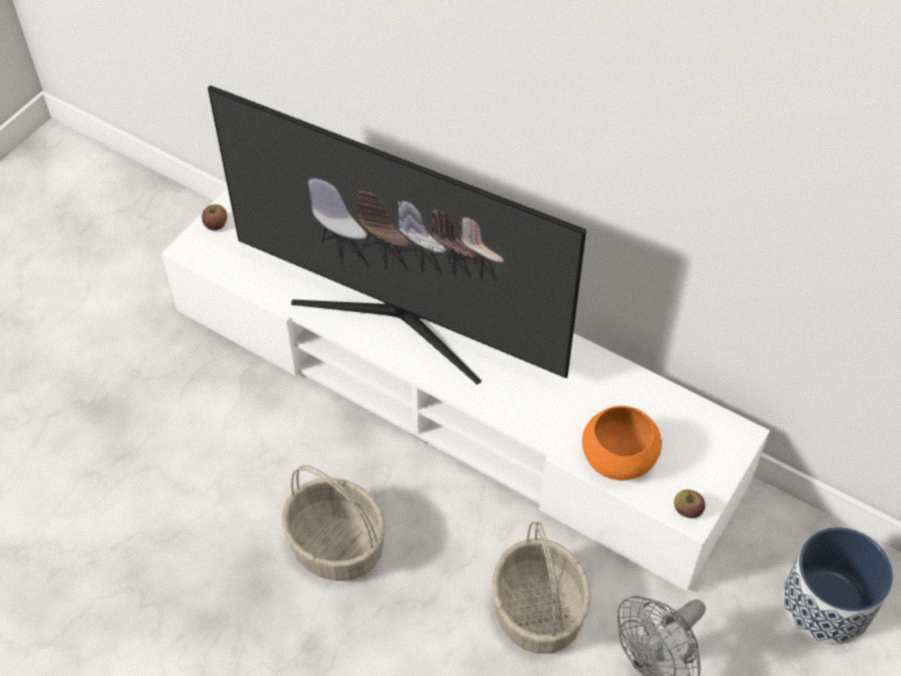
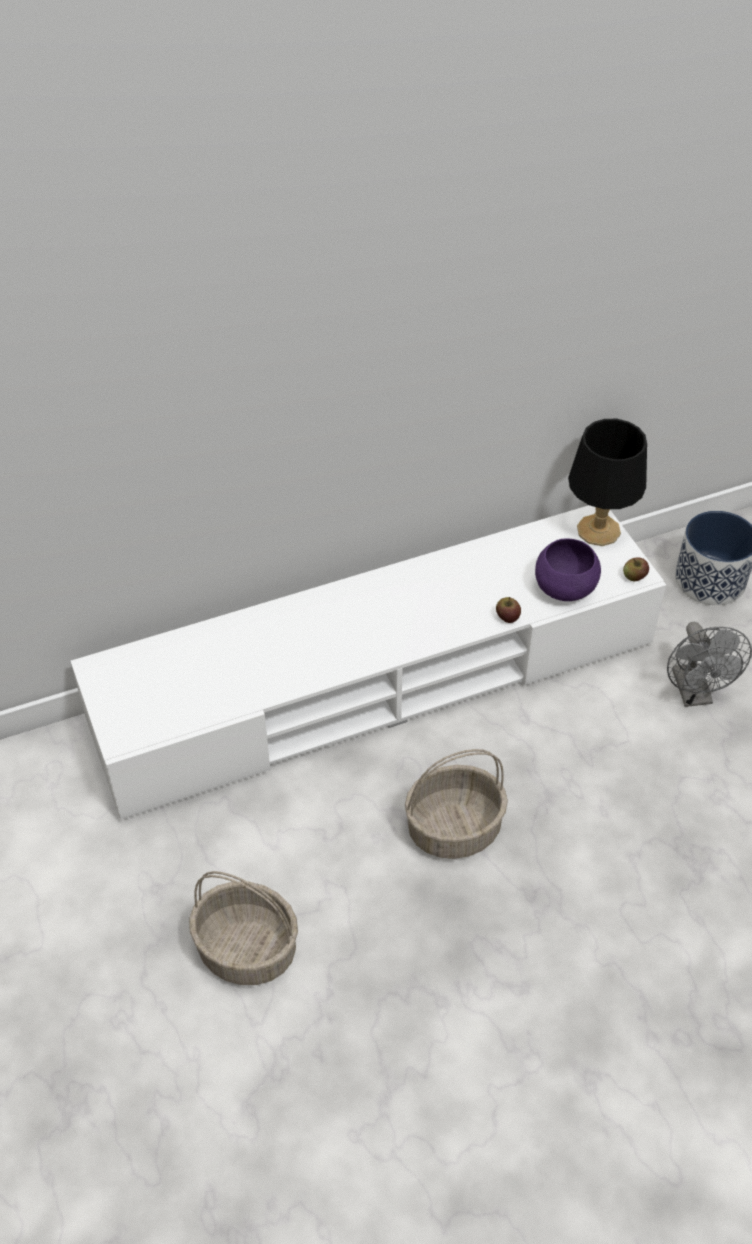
camera: 55 degrees left, 5 degrees down
apple [202,204,227,231] -> apple moved to [496,597,521,623]
television [208,86,586,385] -> none
basket [492,521,591,654] -> basket moved to [189,871,298,985]
orange bowl [582,406,662,480] -> purple bowl [535,538,601,601]
none -> black table lamp [568,419,647,546]

